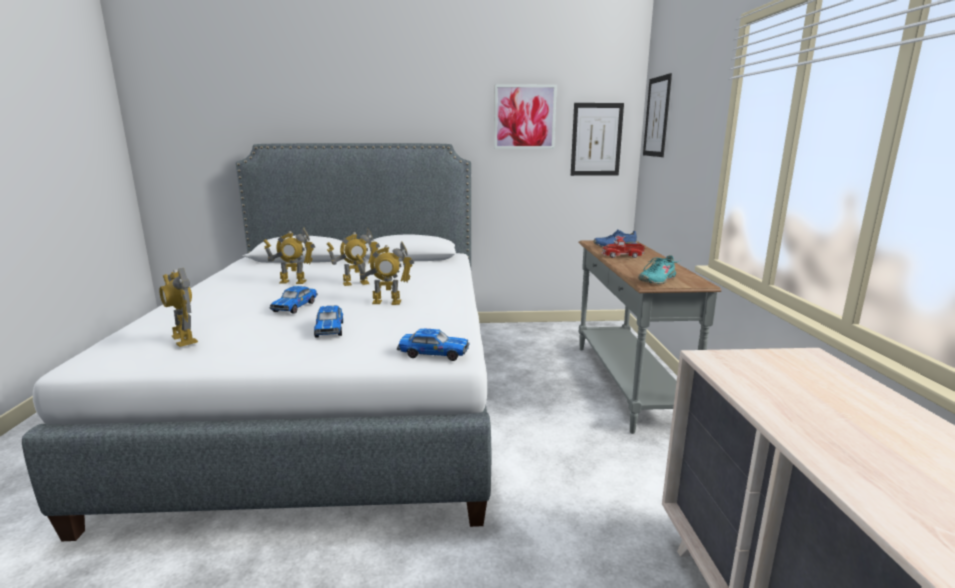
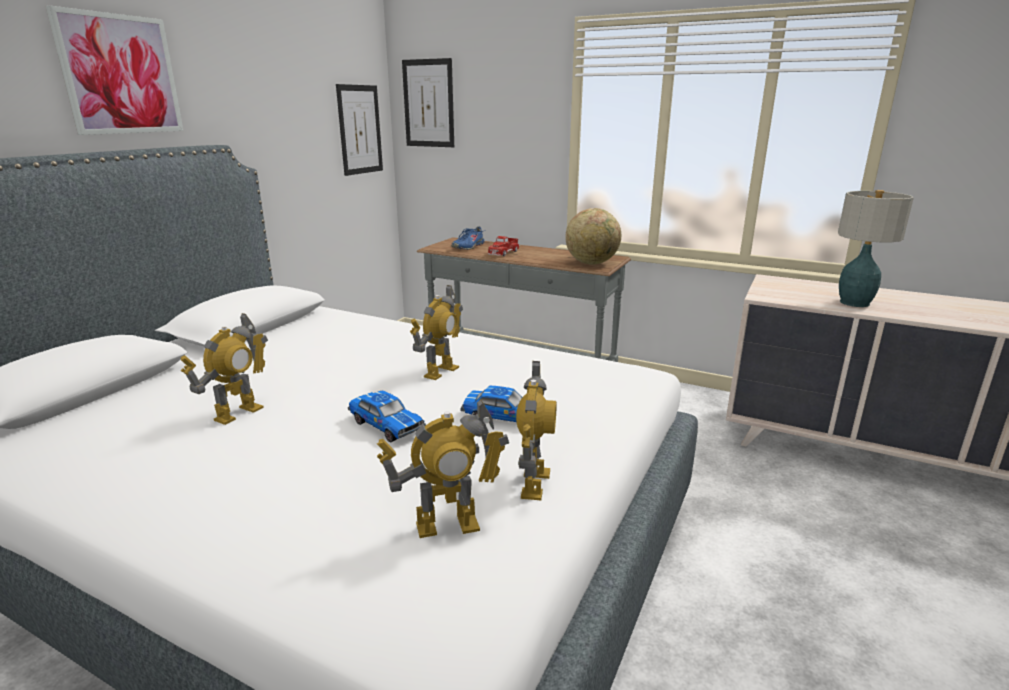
camera: 60 degrees left, 5 degrees up
toy robot [327,229,380,286] -> toy robot moved to [516,361,557,500]
toy car [397,329,469,361] -> none
picture [494,84,557,149] -> picture moved to [46,5,184,135]
turquoise shoe [638,255,679,284] -> globe [565,208,621,265]
none -> table lamp [838,190,914,307]

